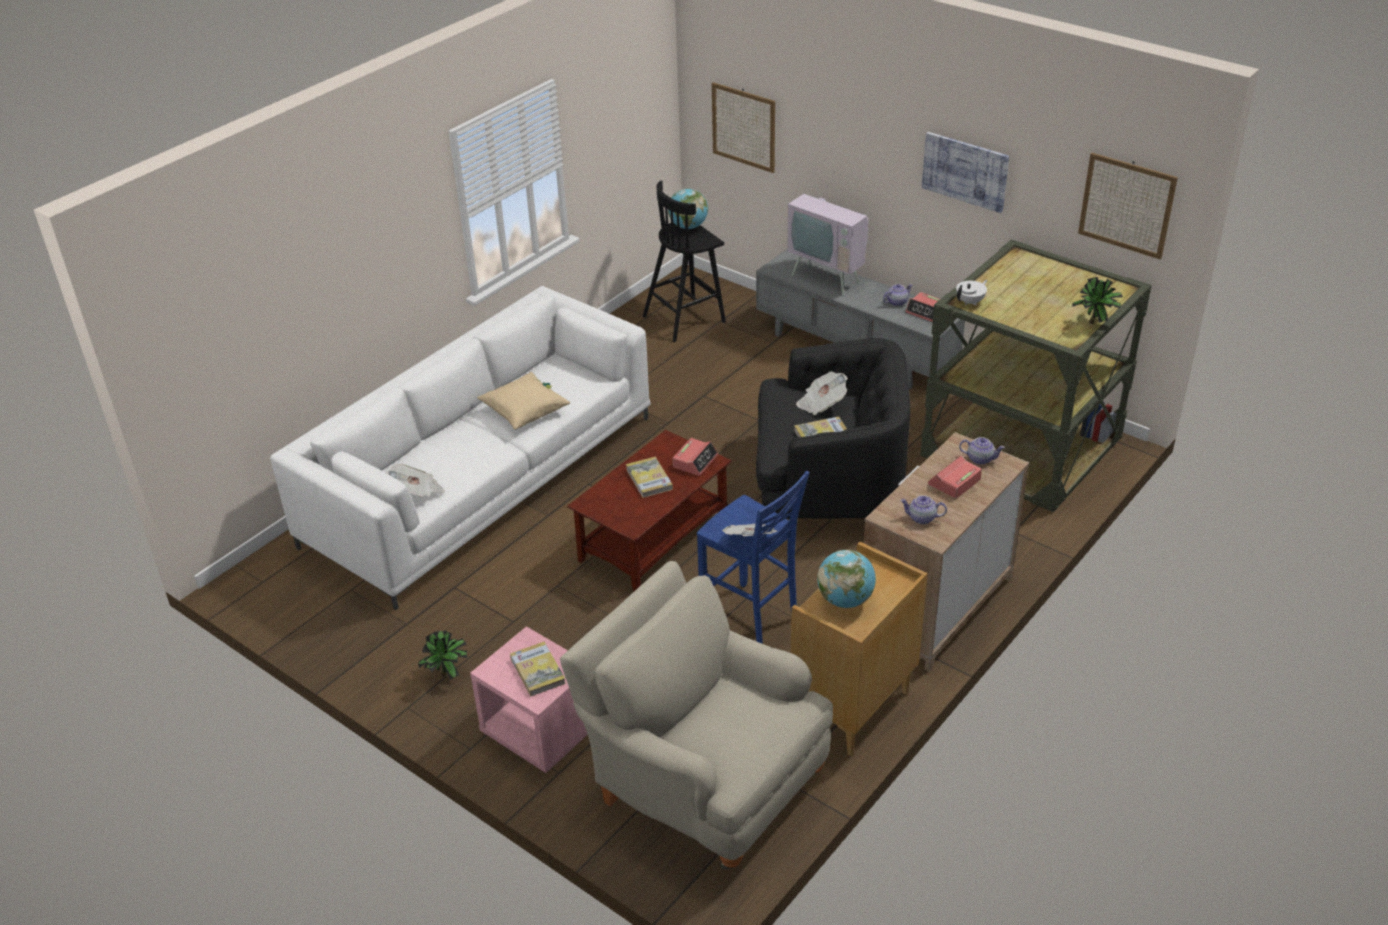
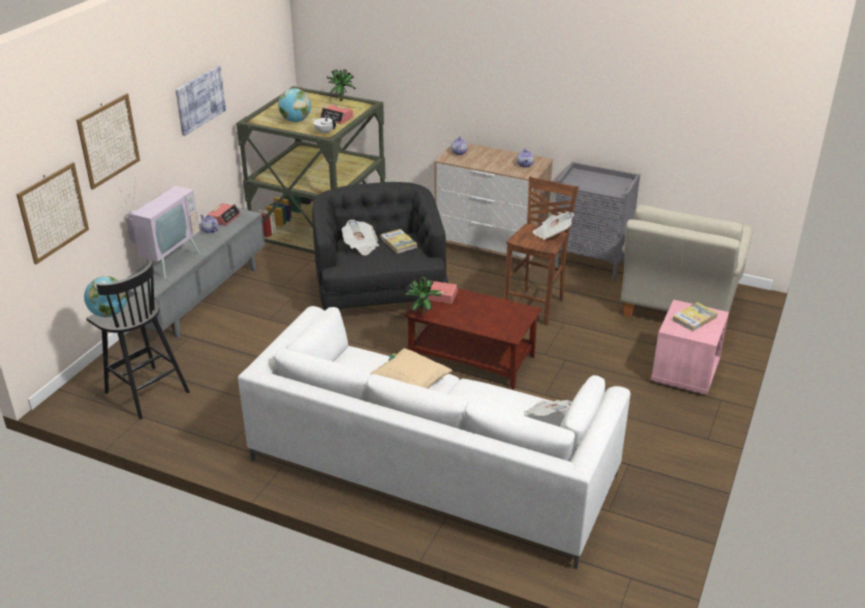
camera: 105 degrees left, 5 degrees down
potted plant [418,631,467,680] -> potted plant moved to [405,277,441,314]
book [626,457,673,498] -> none
blue stool [697,471,809,644] -> brown stool [504,176,579,326]
brown cabinet [791,541,928,756] -> grey cabinet [555,162,640,281]
globe [817,549,876,608] -> globe moved to [278,88,311,122]
alarm clock [928,456,982,499] -> alarm clock moved to [320,105,353,124]
picture [1078,153,1178,260] -> picture moved to [76,93,140,190]

